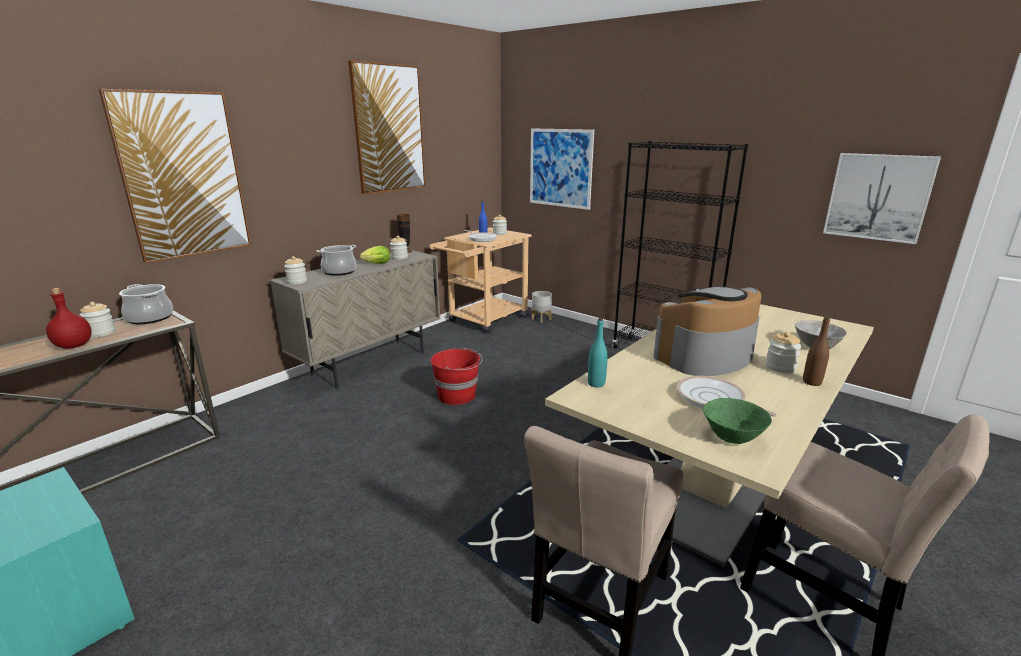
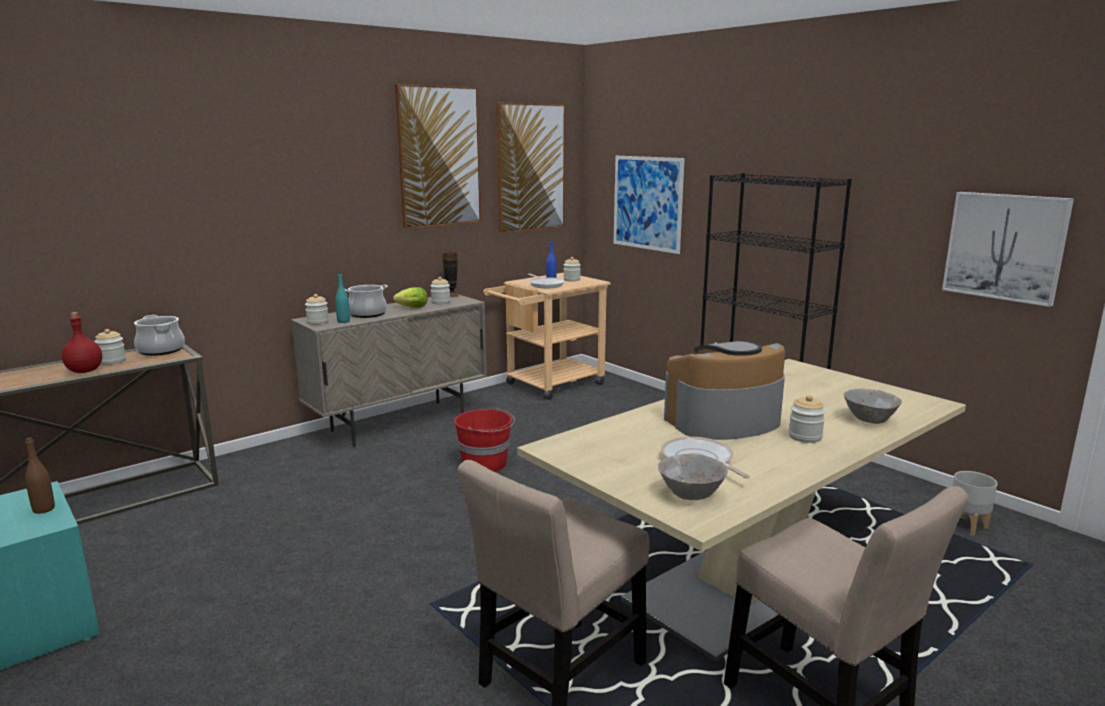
camera: 10 degrees right, 5 degrees down
picture [99,89,251,263] -> picture moved to [496,103,565,233]
grey planter [532,291,552,323] -> grey planter moved to [952,471,997,536]
turquoise bottle [588,318,608,388] -> turquoise bottle moved to [335,273,350,323]
green bowl [703,398,772,444] -> grey bowl [658,454,728,500]
brown bottle [803,317,830,386] -> brown bottle moved to [25,438,55,514]

